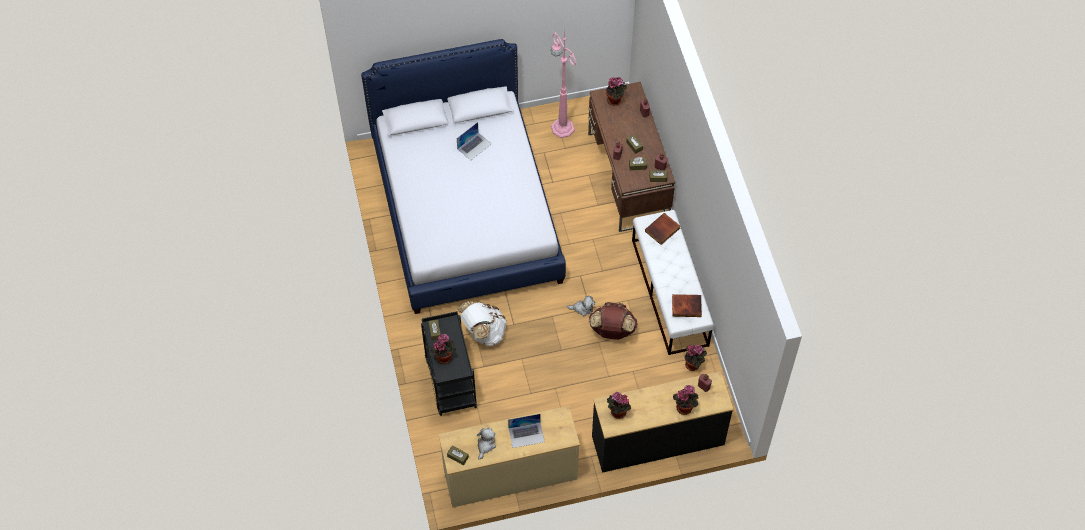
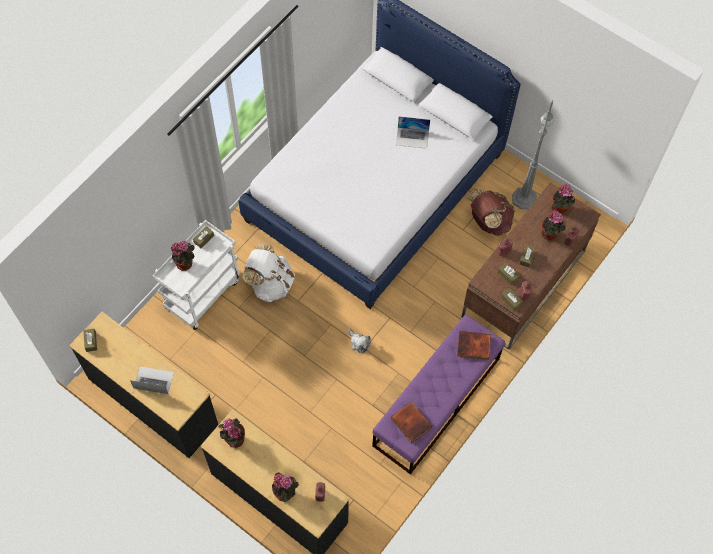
camera: 50 degrees right, 5 degrees up
black cart [421,311,477,416] -> white cart [153,220,241,330]
beige dresser [438,406,580,508] -> black dresser [69,312,218,458]
plush toy [477,428,496,460] -> none
laptop [508,414,545,448] -> laptop turned 150 degrees clockwise [130,366,174,394]
pink floor lamp [550,30,577,138] -> grey floor lamp [512,100,554,209]
brown backpack [589,302,638,340] -> brown backpack moved to [467,189,515,236]
white bench [632,210,714,355] -> purple bench [372,315,505,475]
potted plant [685,344,707,371] -> potted plant moved to [542,210,566,240]

